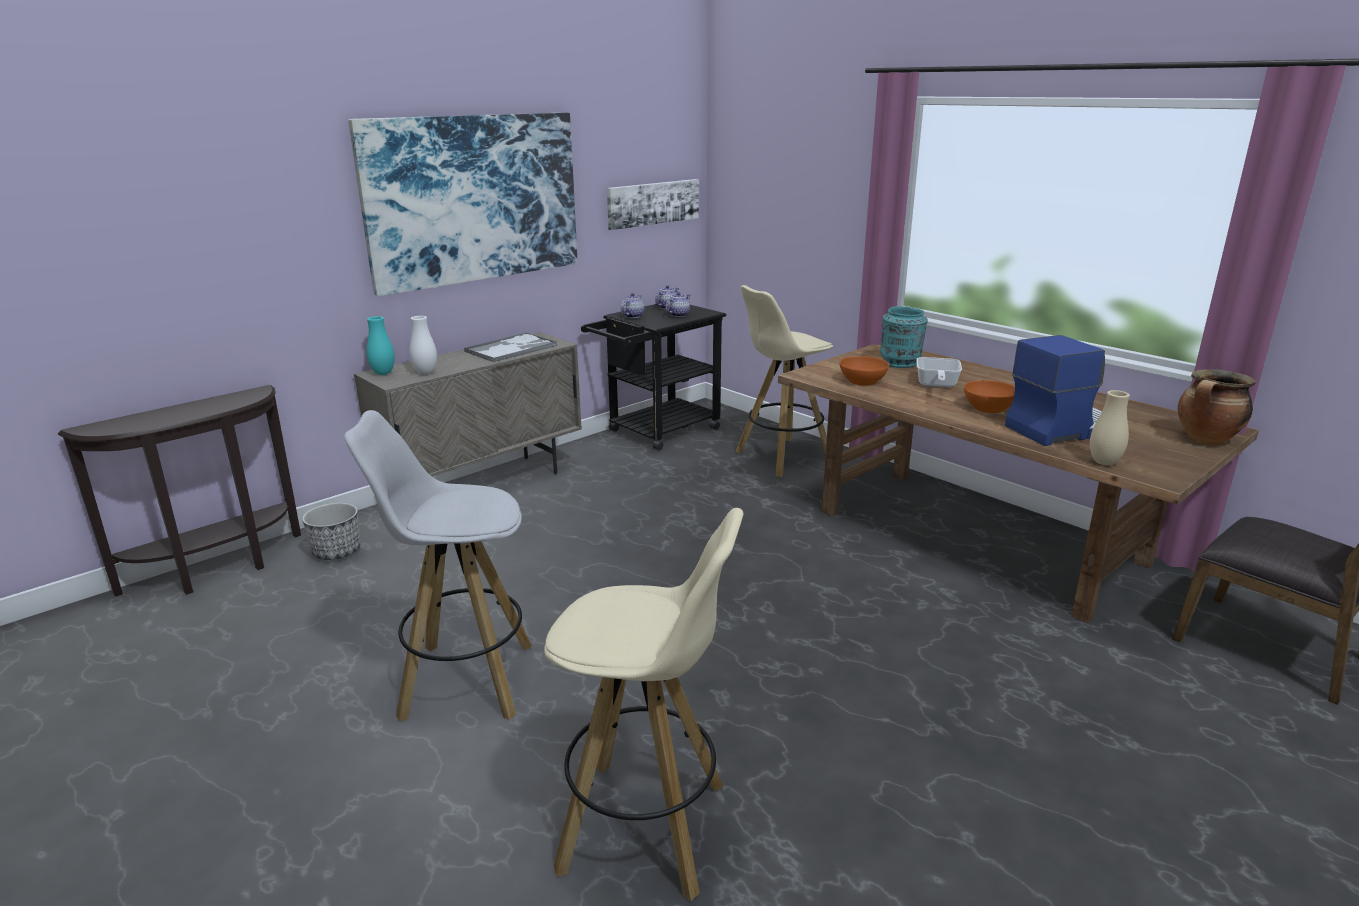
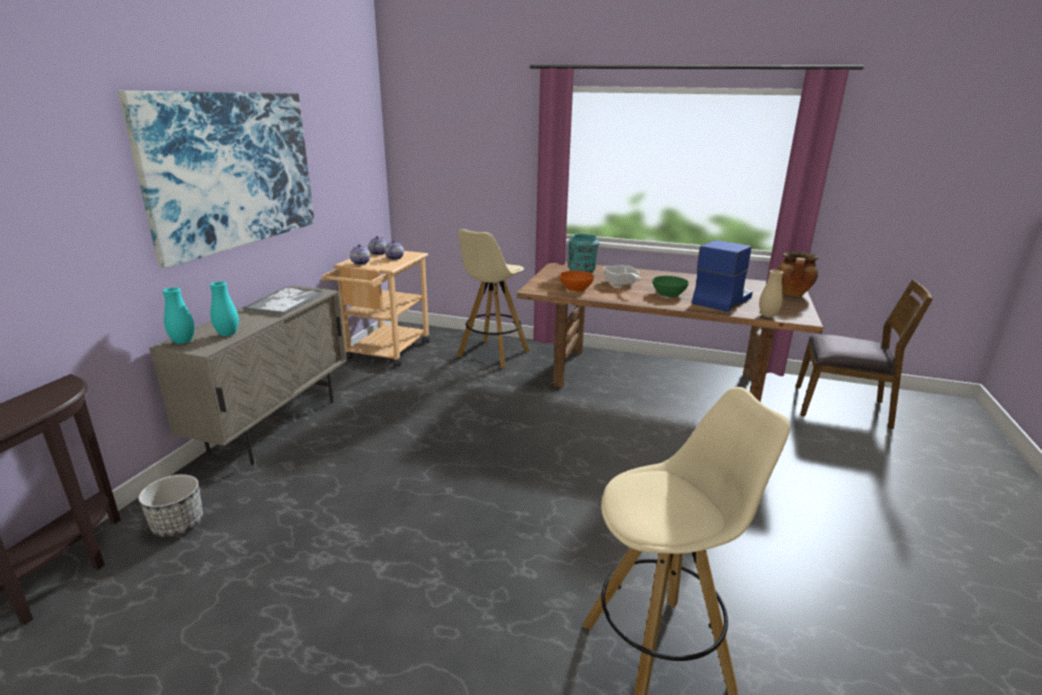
camera: 30 degrees left, 0 degrees up
white stool [344,410,532,721] -> none
white vase [410,316,437,374] -> turquoise vase [210,281,239,336]
black cart [581,304,726,450] -> beige cart [322,251,430,367]
picture [607,179,699,230] -> none
orange bowl [964,380,1015,413] -> green bowl [652,276,689,297]

